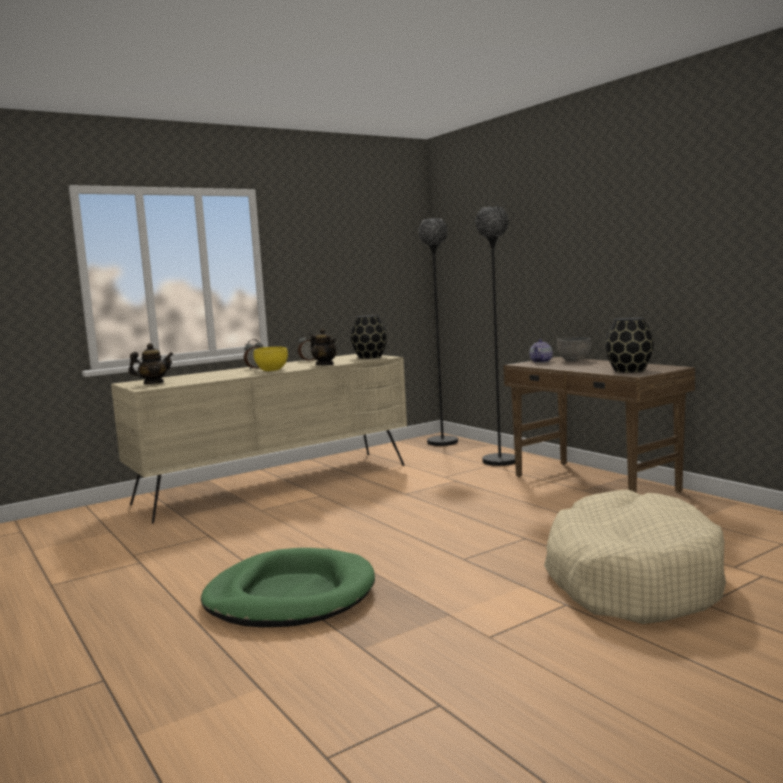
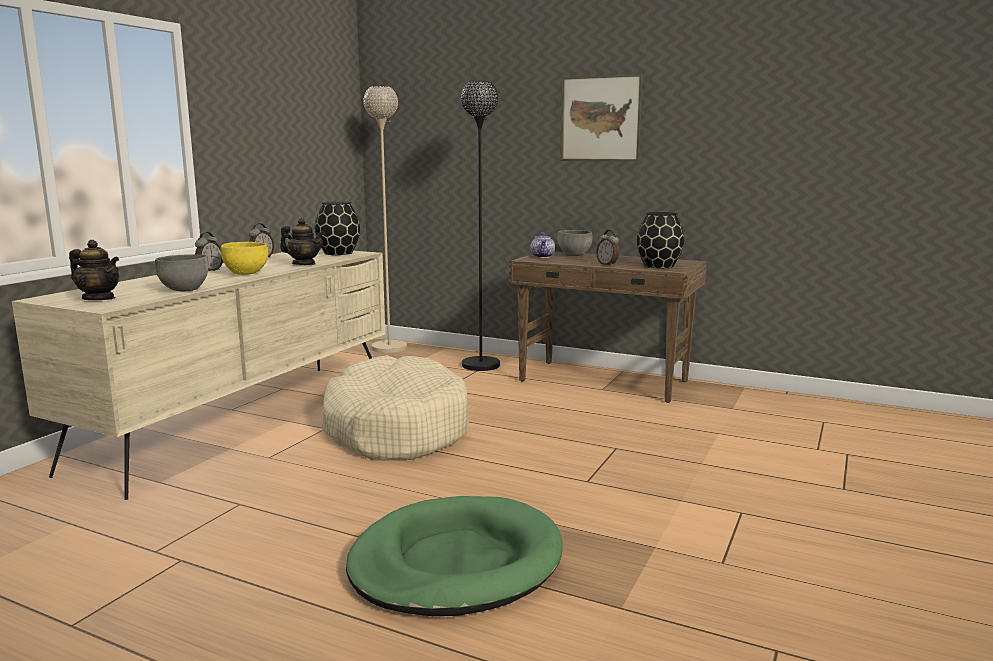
camera: 30 degrees left, 5 degrees up
teapot [128,343,173,384] -> teapot turned 75 degrees clockwise [69,240,119,300]
black floor lamp [418,218,458,446] -> beige floor lamp [363,86,407,353]
beige dog bed [544,490,726,624] -> beige dog bed moved to [321,355,469,460]
none -> grey bowl [155,254,209,291]
none -> picture [560,74,643,162]
none -> alarm clock [596,230,619,266]

